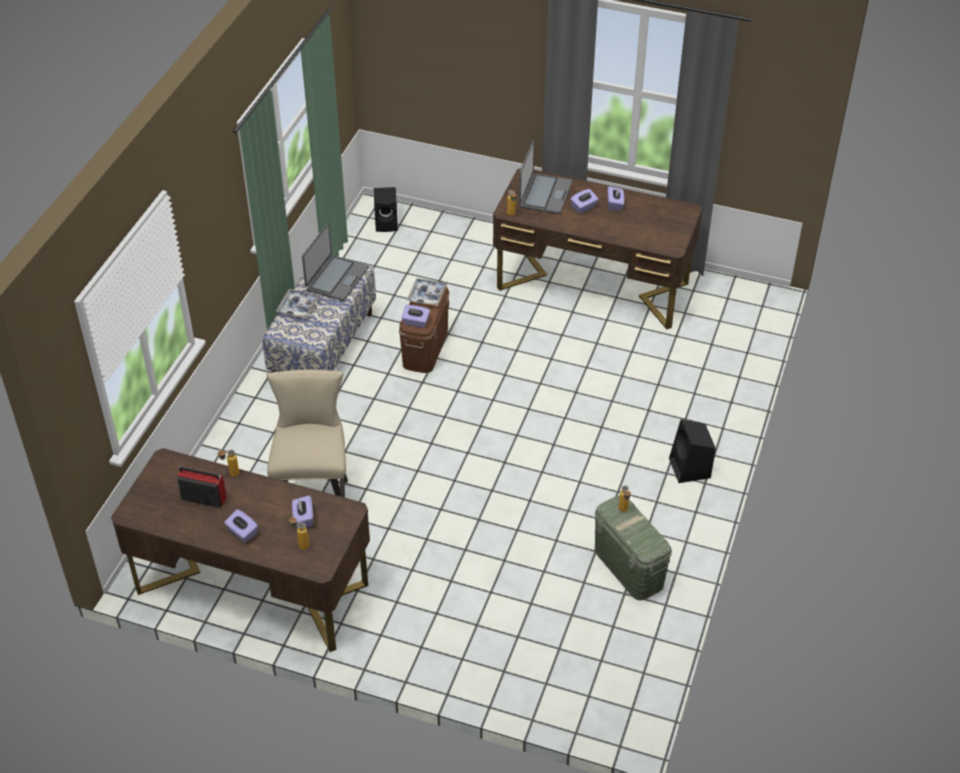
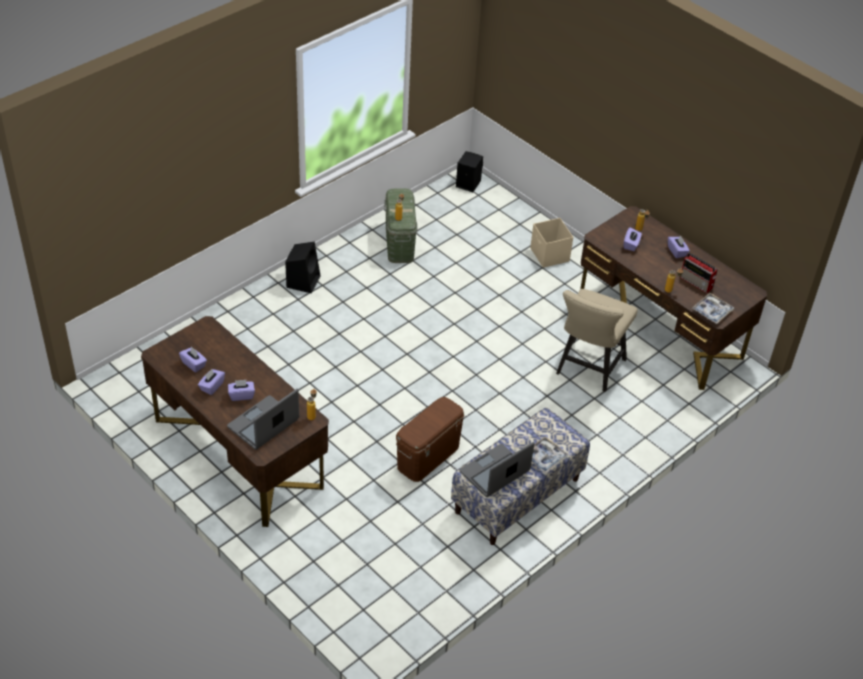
camera: 155 degrees left, 0 degrees up
black speaker [374,187,398,232] -> black speaker moved to [456,151,483,192]
purple tissue box [401,305,430,328] -> purple tissue box moved to [179,347,207,372]
tray [407,278,447,306] -> tray moved to [691,293,734,324]
none -> beige storage box [530,218,573,268]

